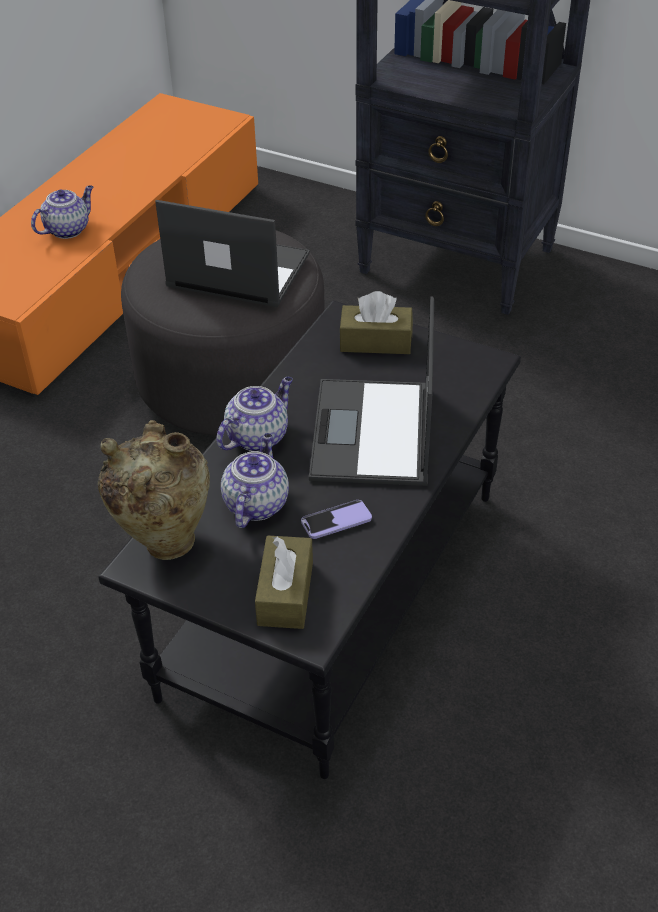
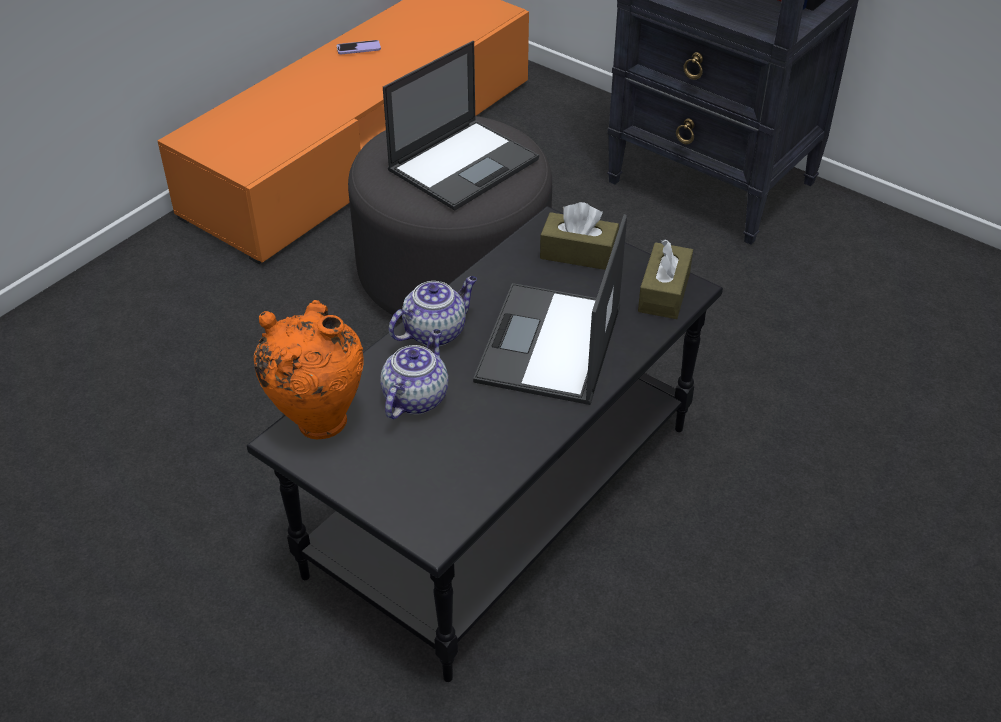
camera: 10 degrees right, 0 degrees up
teapot [31,185,93,239] -> none
beige vase [98,420,210,560] -> orange vase [254,300,364,439]
laptop [155,200,310,307] -> laptop turned 105 degrees clockwise [383,41,539,211]
brown tissue box [255,535,313,629] -> brown tissue box moved to [638,239,693,319]
phone [301,500,372,539] -> phone moved to [337,40,381,54]

